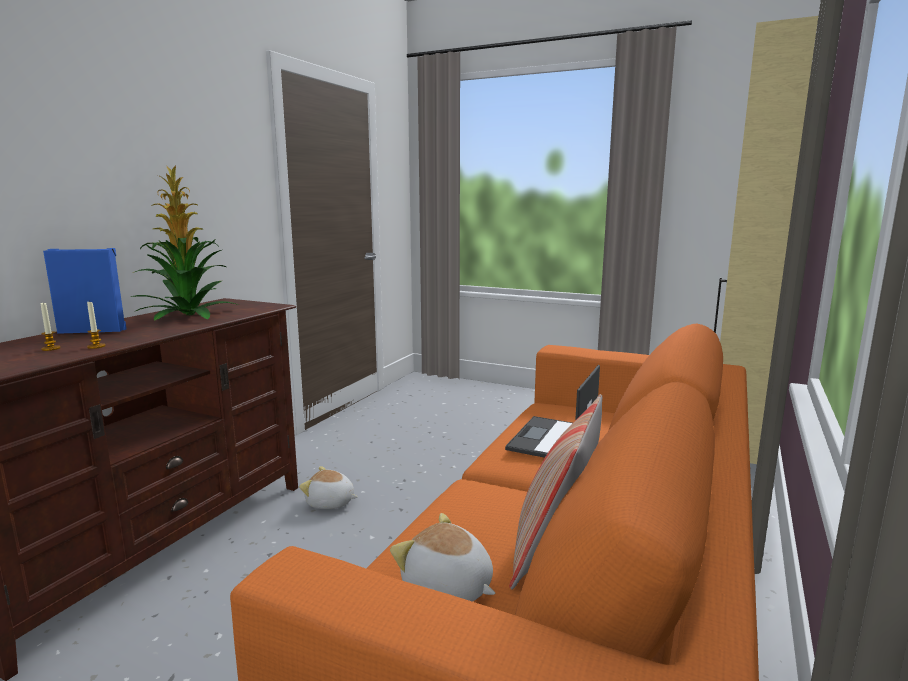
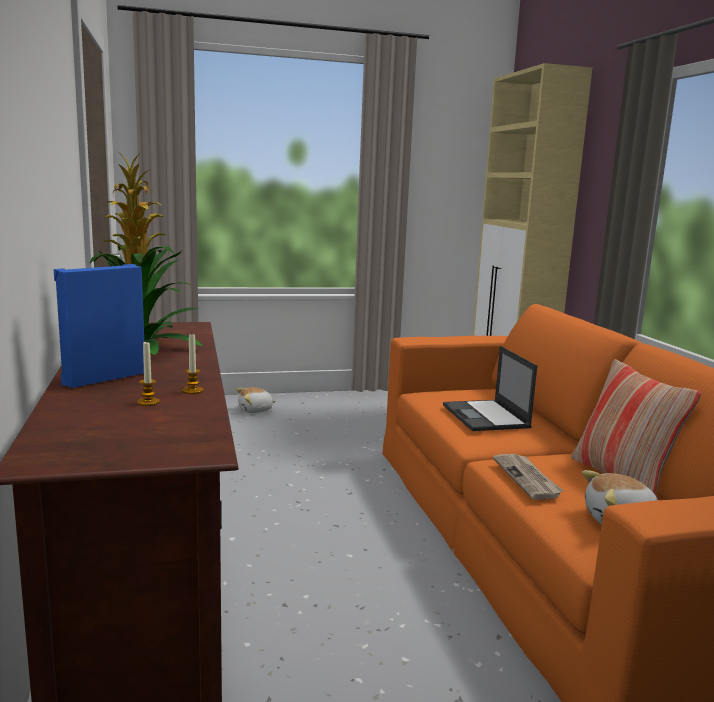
camera: 40 degrees left, 0 degrees up
plush toy [299,466,358,509] -> plush toy moved to [236,387,276,413]
none -> newspaper [493,454,564,500]

